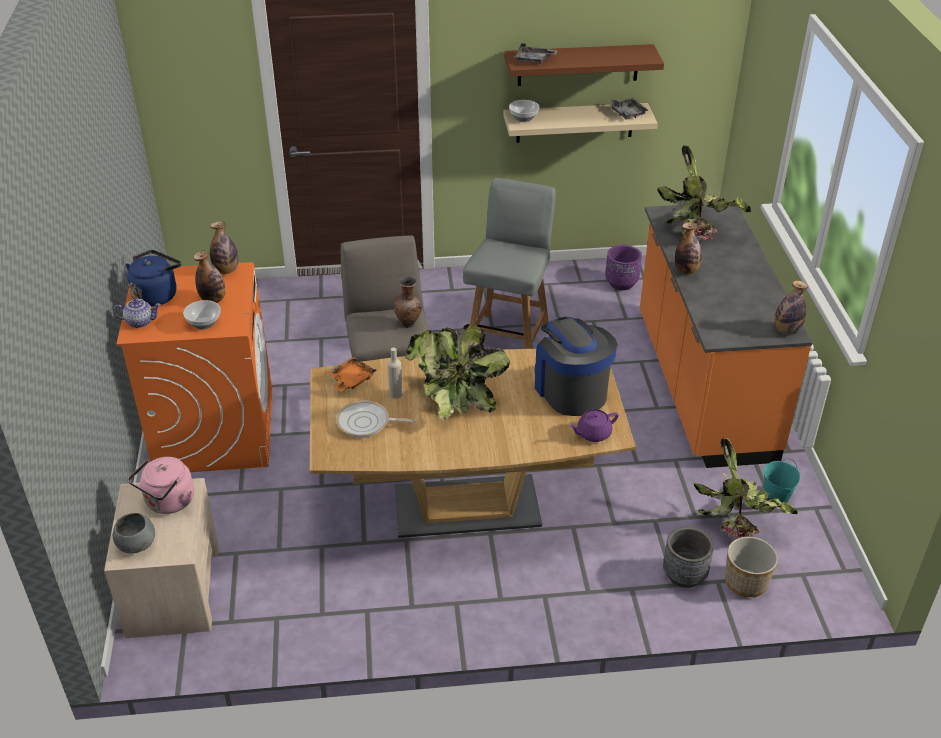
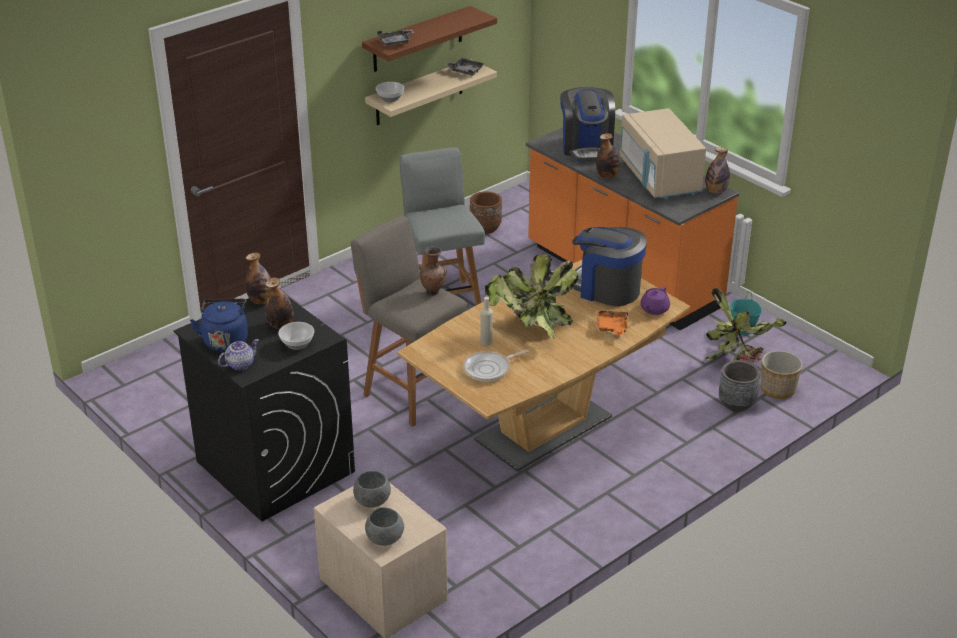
camera: 35 degrees left, 5 degrees down
orange washing machine [116,262,272,472] -> black washing machine [174,296,355,522]
pink kettle [128,457,194,514] -> grey bowl [353,471,391,508]
orange tray [328,357,376,391] -> orange tray moved to [596,310,628,335]
purple planter [605,245,642,290] -> brown planter [470,192,502,234]
potted plant [657,145,751,241] -> coffee machine [560,87,615,161]
none -> beige microwave [620,108,706,199]

